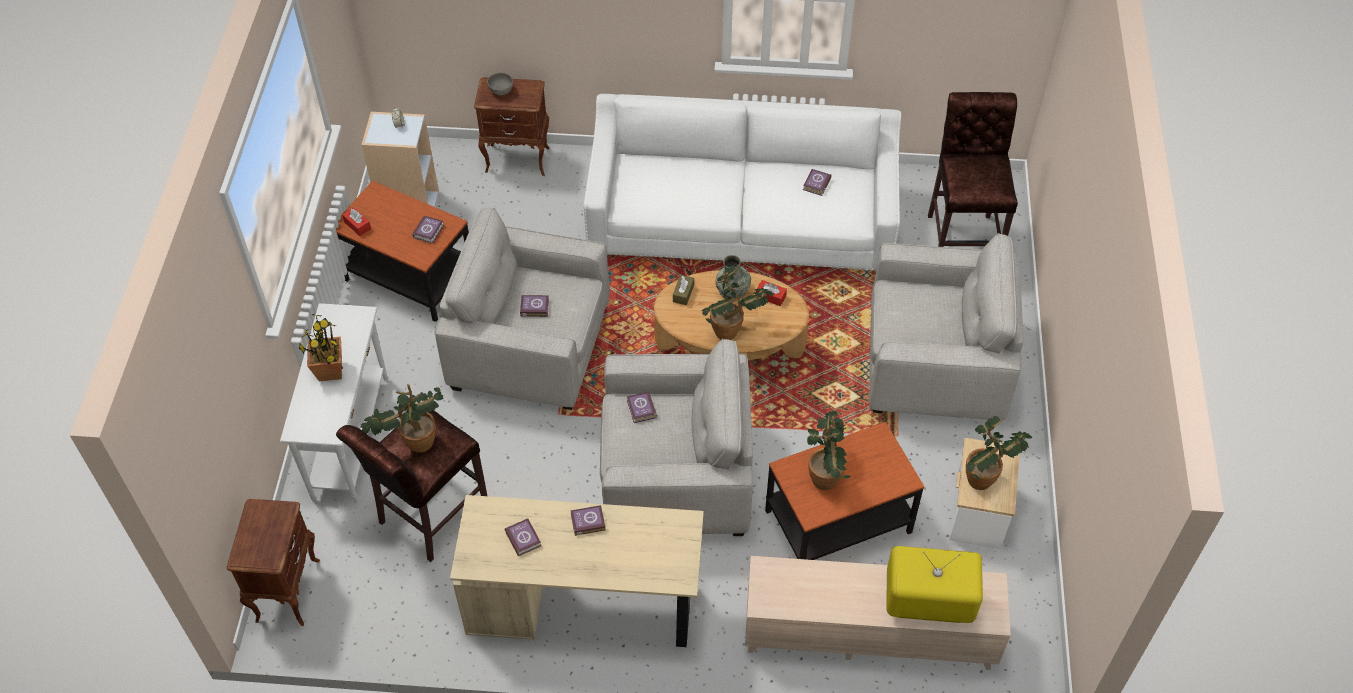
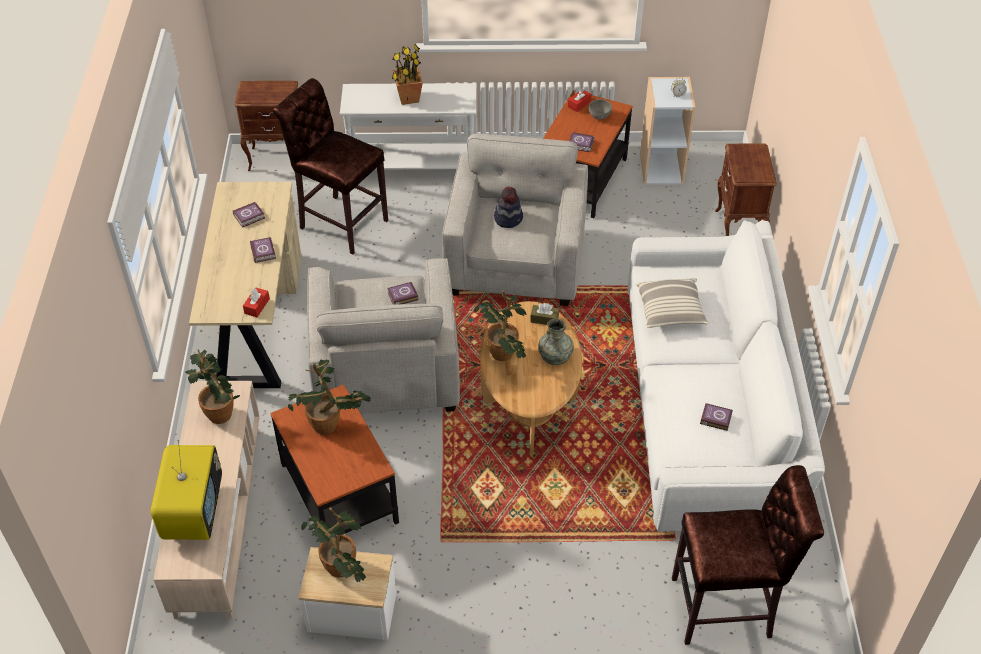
camera: 85 degrees right, 5 degrees down
potted plant [361,384,443,453] -> potted plant moved to [185,349,240,424]
grey bowl [487,72,513,95] -> grey bowl moved to [589,99,612,120]
book [520,295,549,317] -> hat [494,187,523,228]
red tissue box [756,280,787,306] -> red tissue box moved to [243,287,270,317]
grey armchair [869,233,1023,420] -> none
none -> pillow [636,278,708,328]

